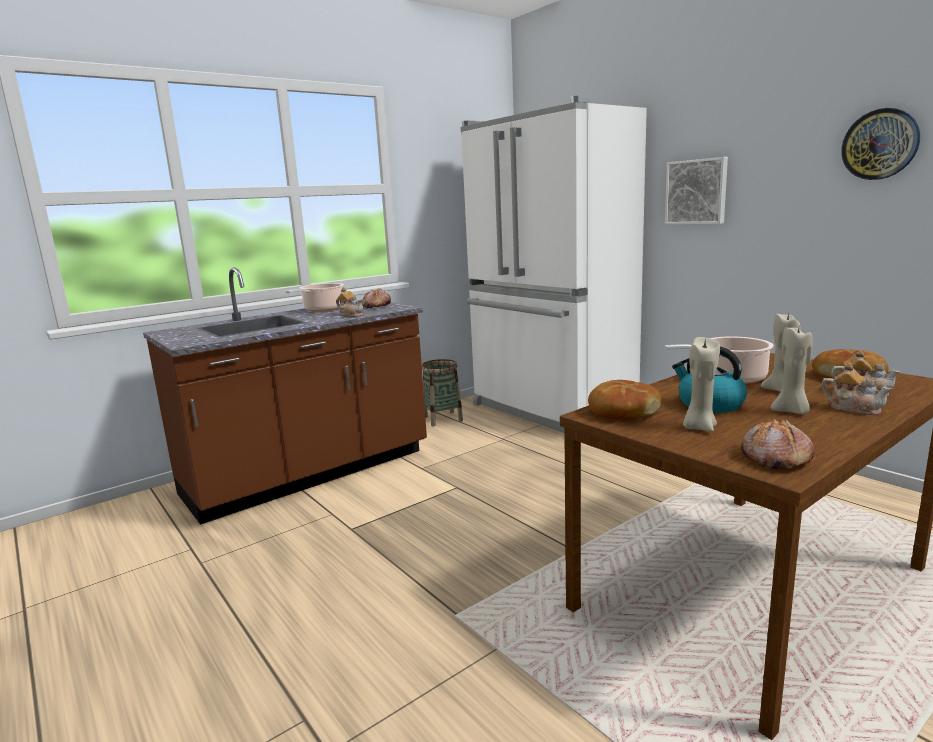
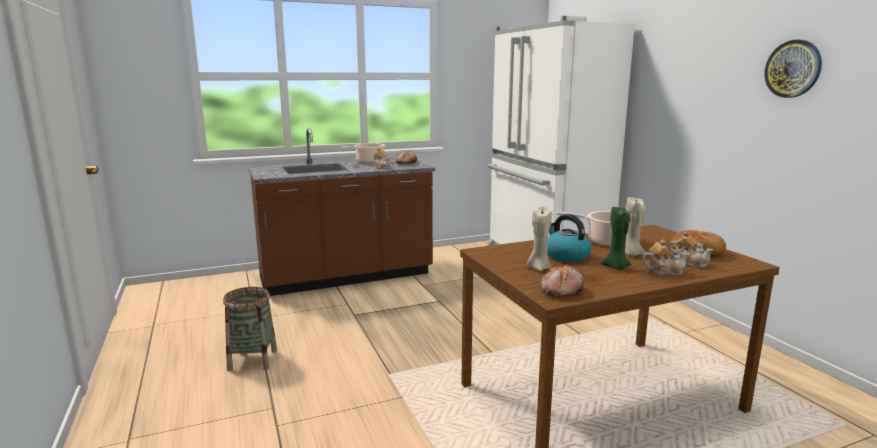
camera: 15 degrees right, 0 degrees up
basket [422,359,463,426] -> basket moved to [223,287,277,371]
bread [588,380,662,420] -> none
picture [665,157,728,224] -> none
beige candle [771,328,813,414] -> green candle [600,207,632,270]
teapot [821,363,892,415] -> teapot turned 60 degrees counterclockwise [642,239,689,275]

